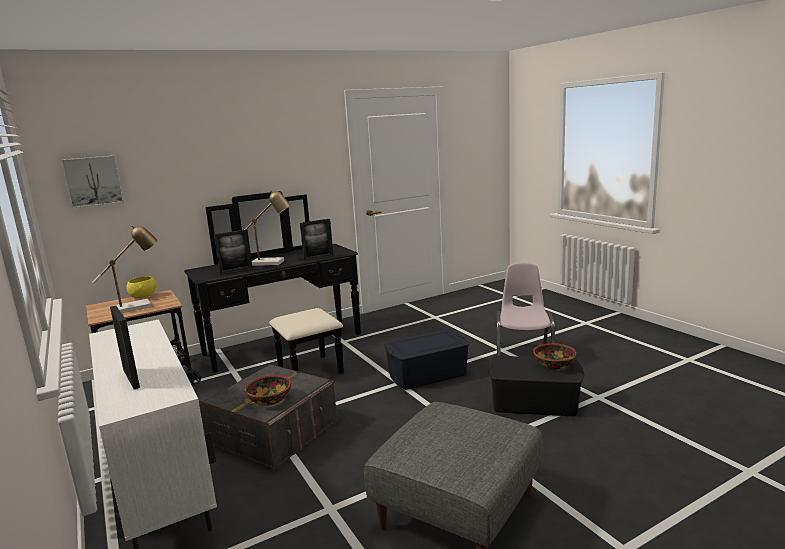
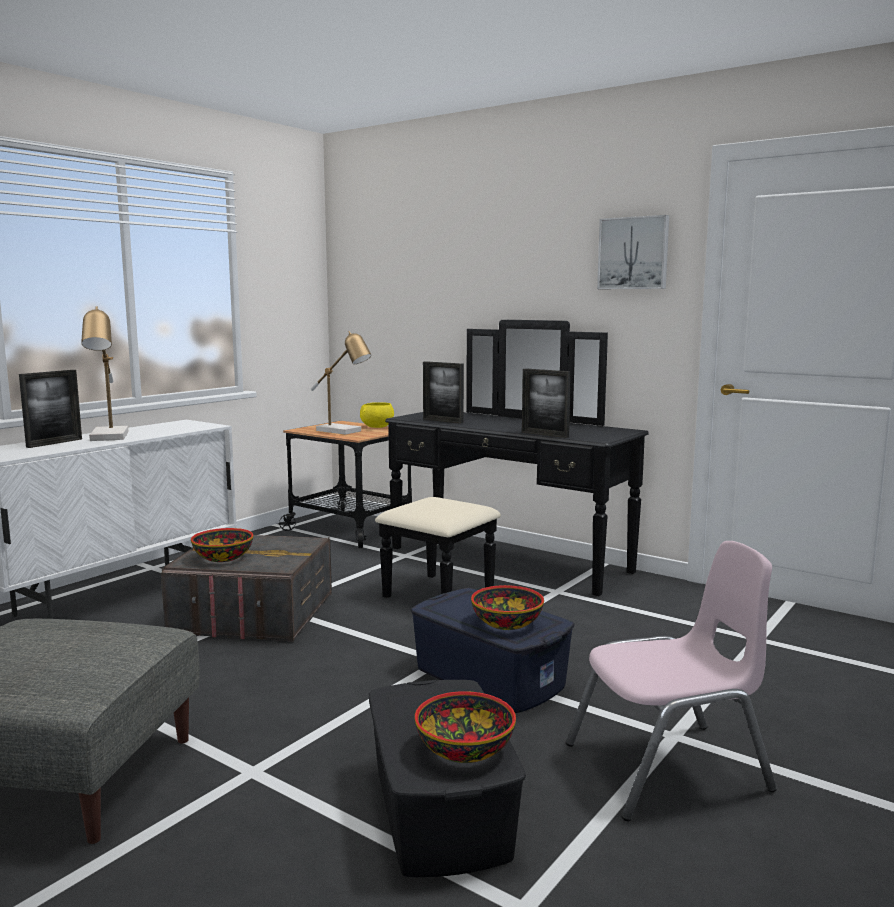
camera: 65 degrees right, 5 degrees down
picture [62,155,124,208] -> picture moved to [597,215,669,289]
table lamp [244,190,291,266] -> table lamp moved to [81,306,129,441]
none -> bowl [471,585,544,630]

